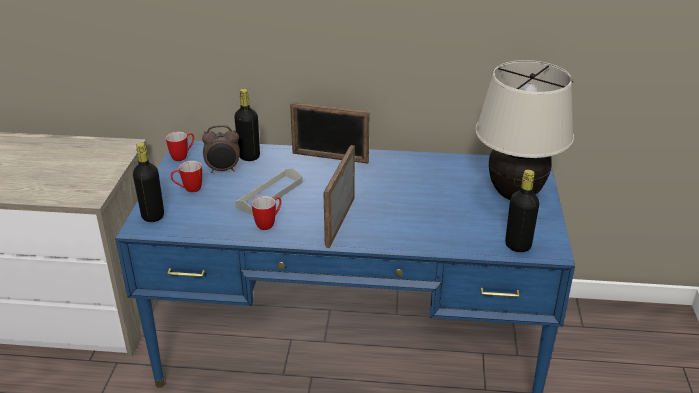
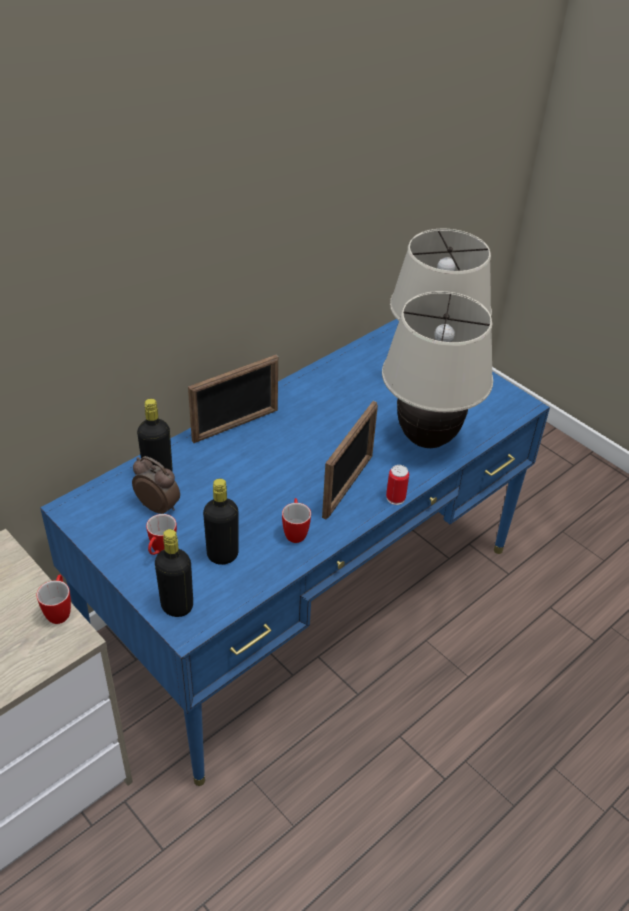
camera: 50 degrees left, 10 degrees up
mug [166,132,194,161] -> mug moved to [36,575,71,624]
alarm clock [202,125,240,173] -> alarm clock turned 90 degrees counterclockwise [132,456,180,514]
grey tray [235,168,302,216] -> none
picture frame [323,145,355,248] -> picture frame turned 120 degrees counterclockwise [322,401,378,519]
black bottle [505,170,540,252] -> black bottle moved to [203,479,239,565]
none -> beige table lamp [382,291,493,448]
none -> can [386,465,409,505]

